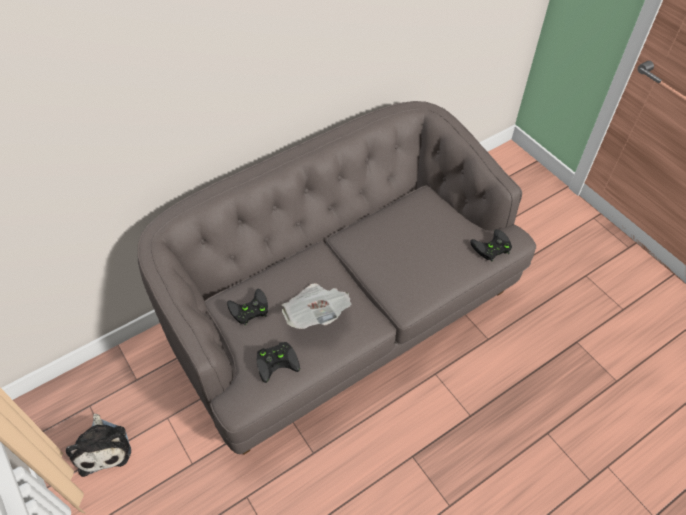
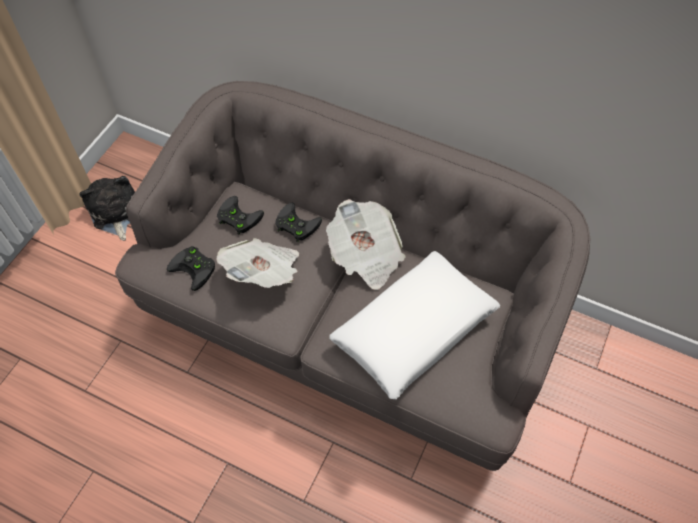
camera: 60 degrees right, 5 degrees up
plush toy [66,414,131,477] -> plush toy turned 120 degrees clockwise [79,176,135,241]
black game controller [470,229,512,262] -> black game controller moved to [275,203,322,242]
none -> newspaper [326,199,406,290]
none -> white pillow [329,251,500,399]

